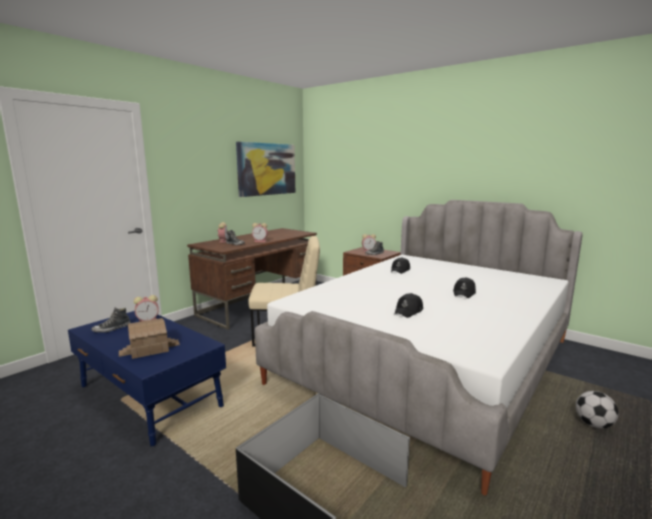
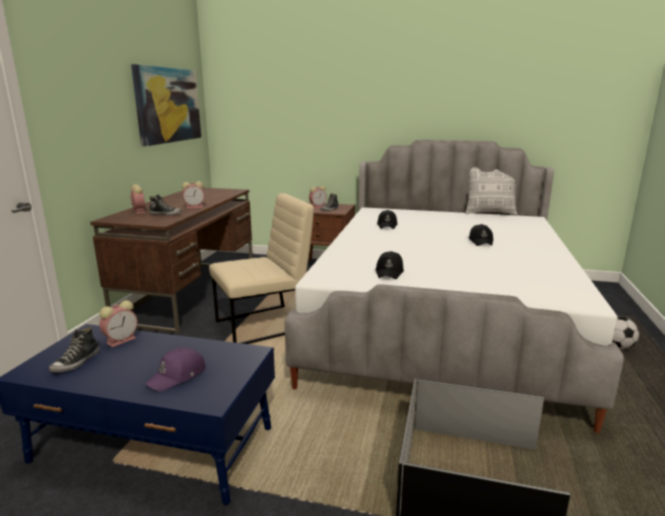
camera: 25 degrees left, 5 degrees up
toy house [119,318,180,359] -> purple cap [145,347,205,391]
black cap [395,293,423,318] -> black cap moved to [376,251,404,279]
none -> pillow [465,167,517,215]

